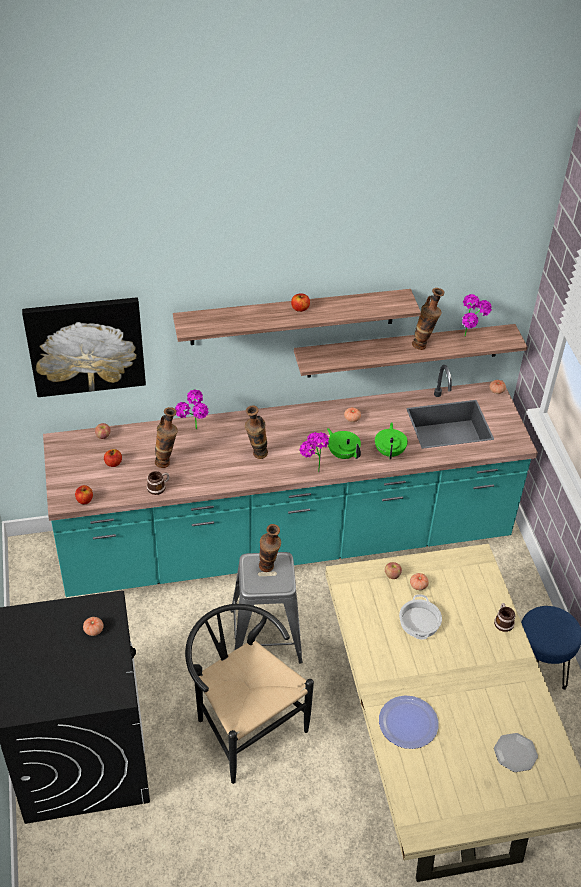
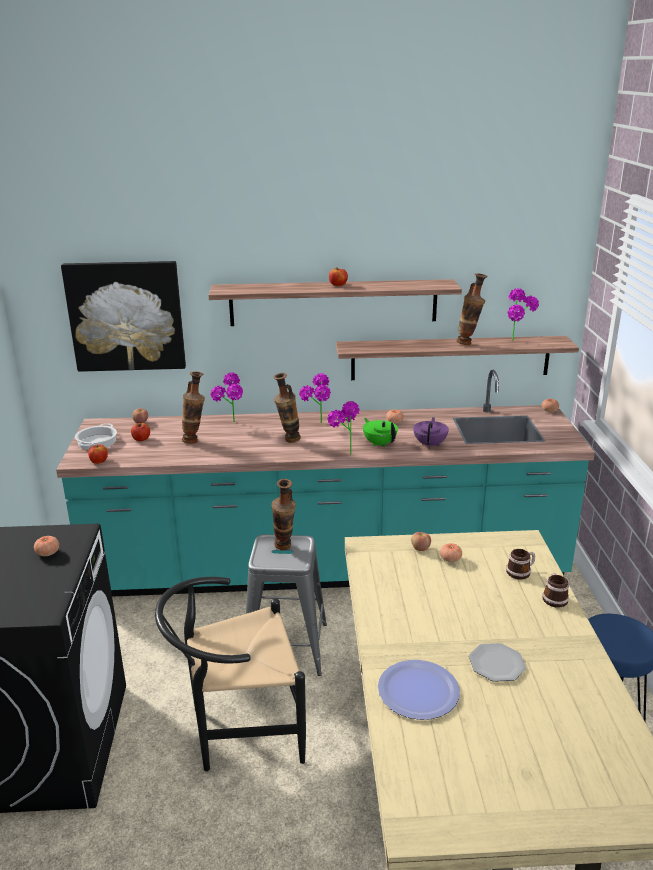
camera: 10 degrees right, 20 degrees down
mug [147,471,169,495] -> mug moved to [506,549,535,579]
black chair [185,604,314,784] -> black chair turned 75 degrees counterclockwise [155,577,306,771]
green teapot [375,422,408,459] -> purple teapot [413,417,449,448]
cooking pot [399,594,442,640] -> cooking pot moved to [75,423,117,450]
plate [494,733,538,772] -> plate moved to [469,643,526,682]
none -> potted plant [299,373,331,423]

